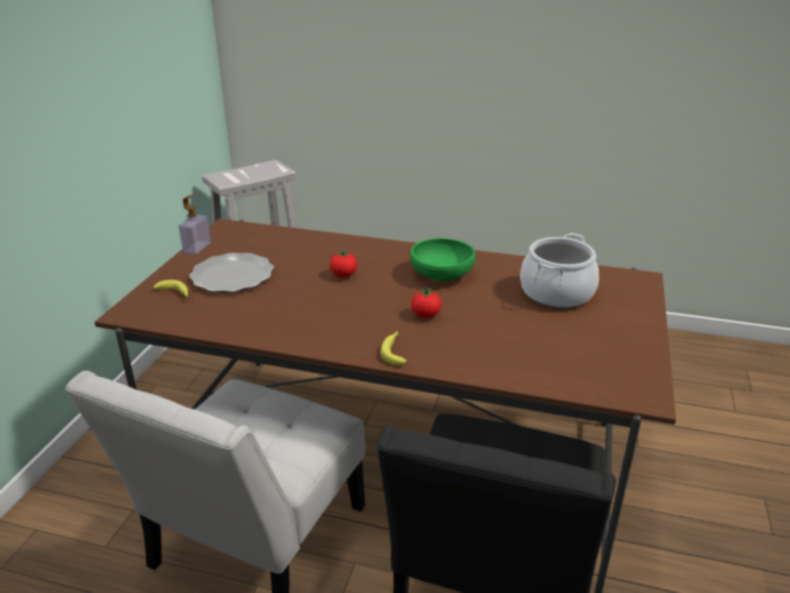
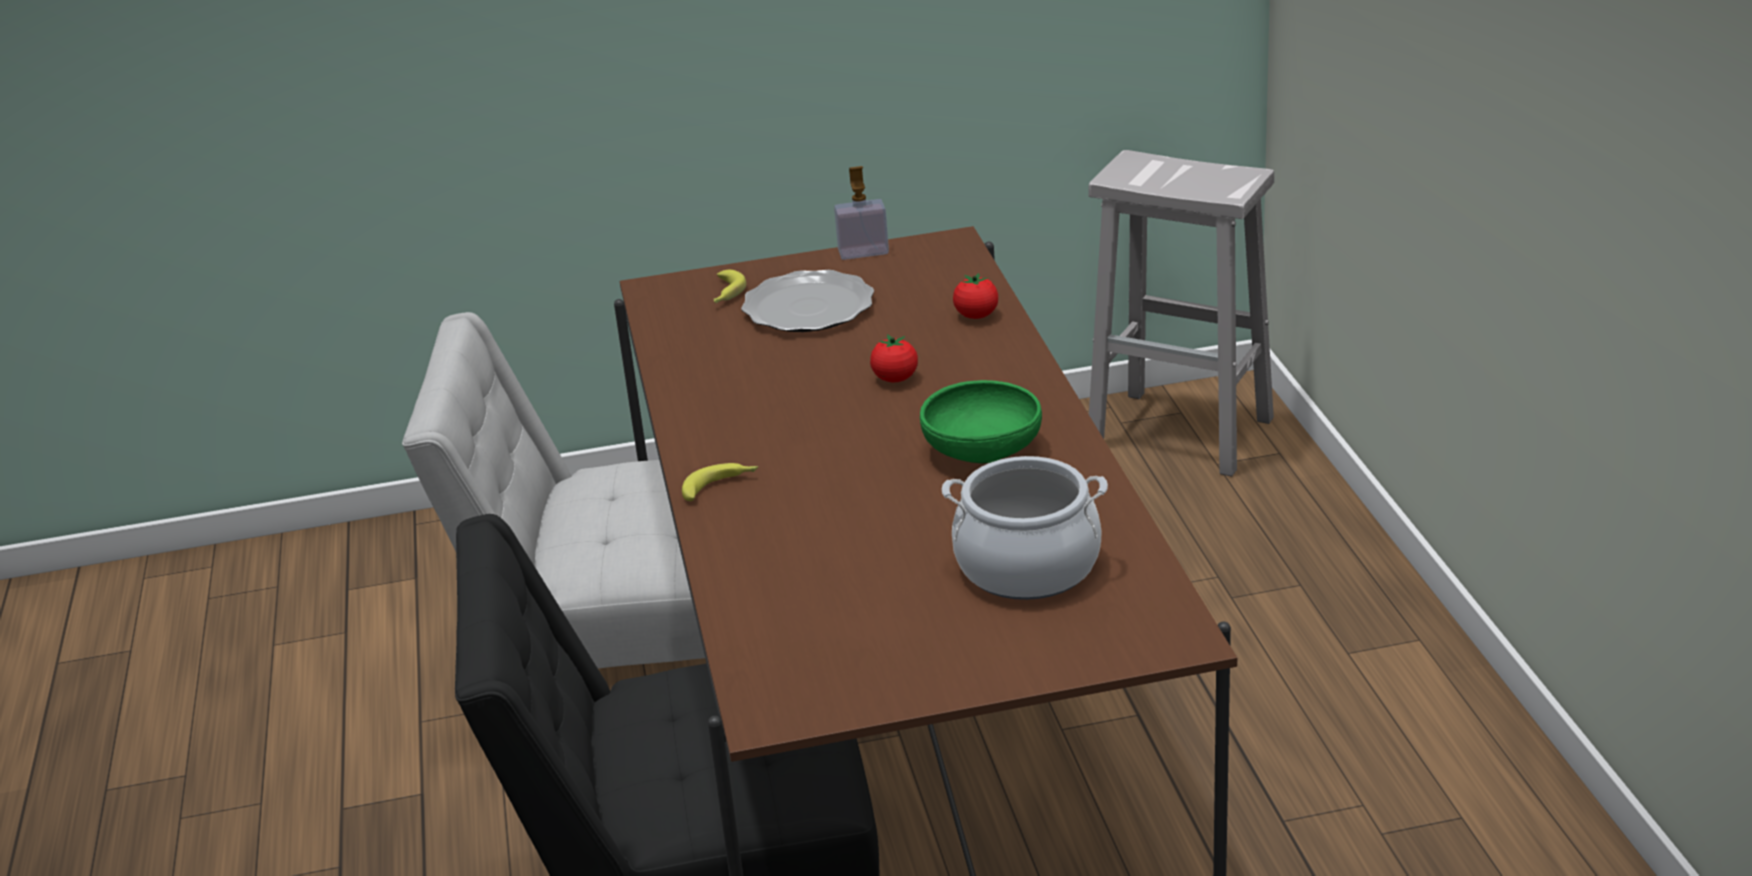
camera: 65 degrees right, 0 degrees up
tomato [411,287,441,318] -> tomato moved to [953,272,998,319]

